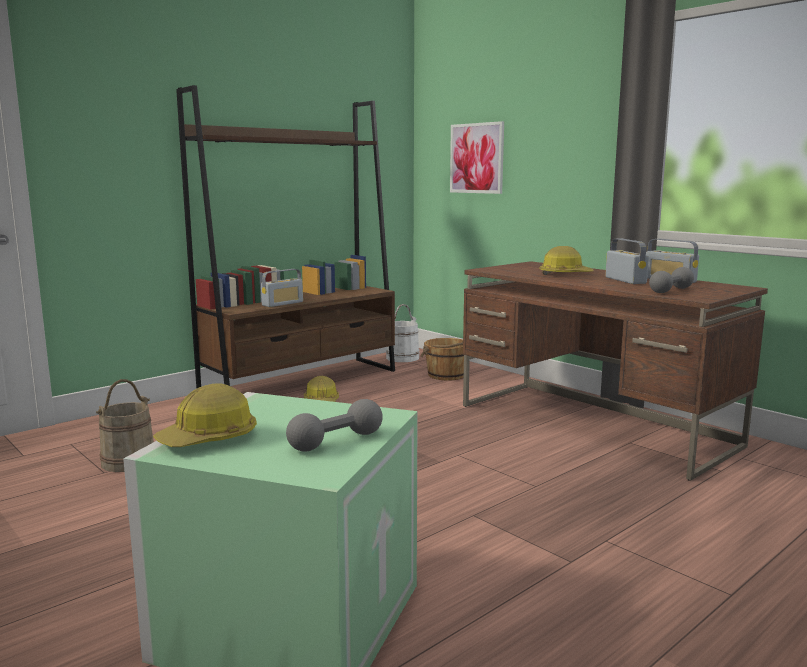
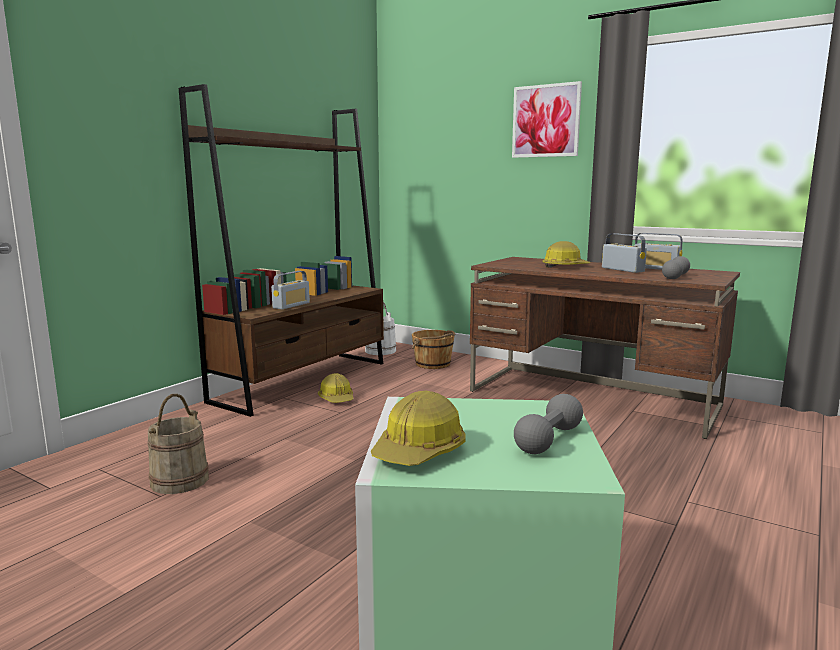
camera: 15 degrees left, 0 degrees up
picture [450,121,504,194] -> picture moved to [512,81,582,158]

